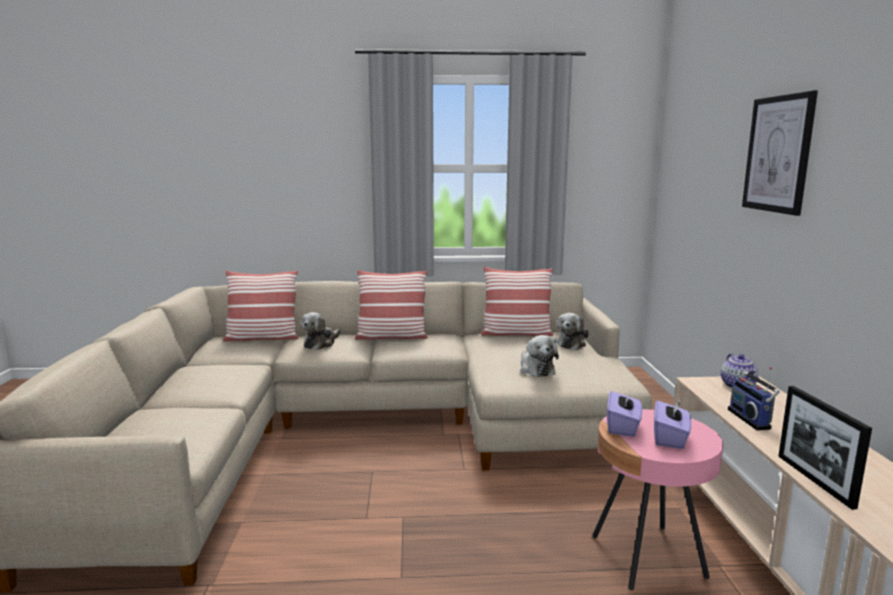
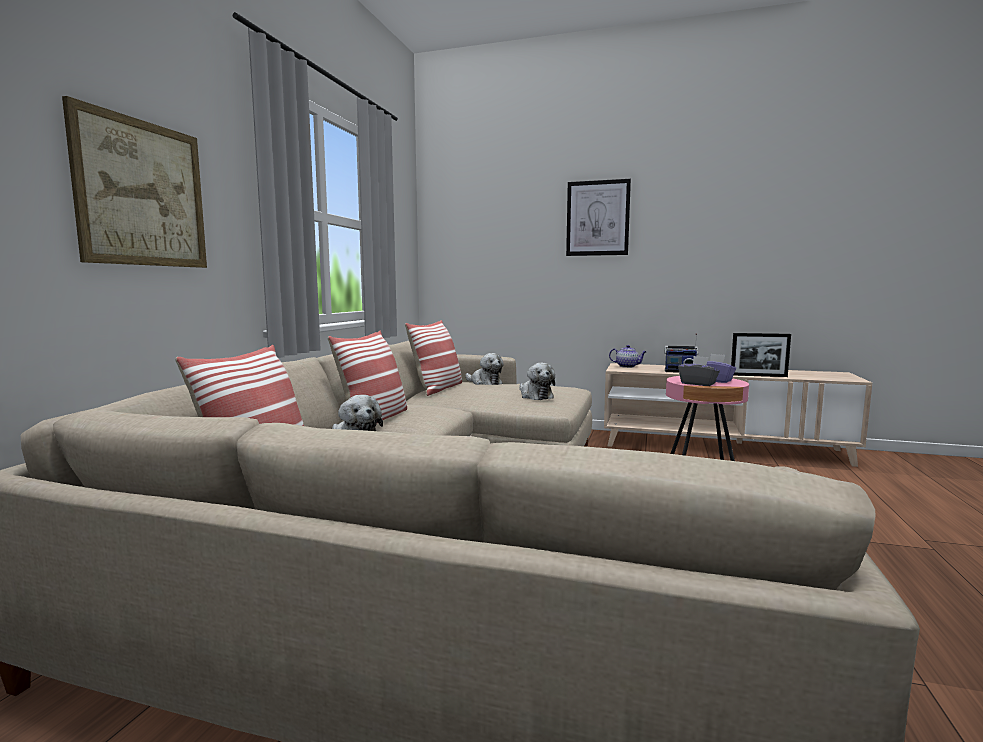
camera: 70 degrees left, 5 degrees down
plush toy [520,335,559,377] -> plush toy turned 60 degrees clockwise [519,363,555,400]
purple tissue box [607,387,642,437] -> grey tissue box [678,356,720,386]
none -> picture [62,96,207,268]

